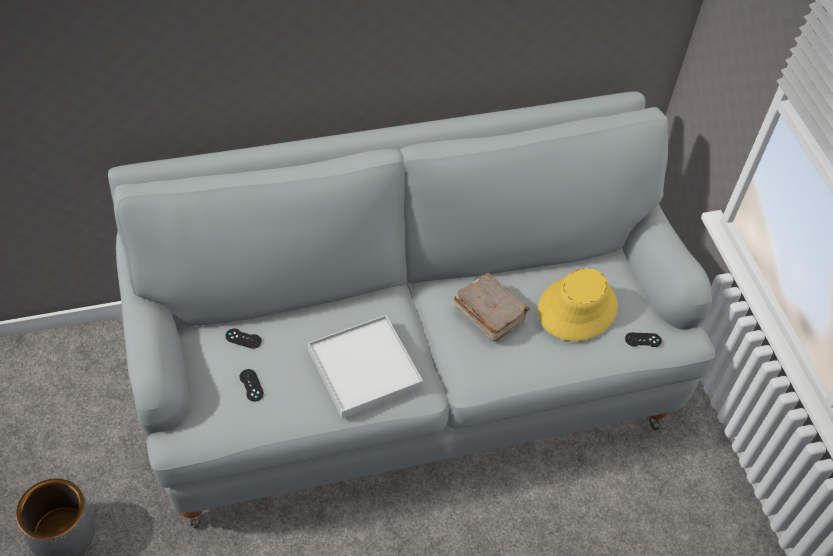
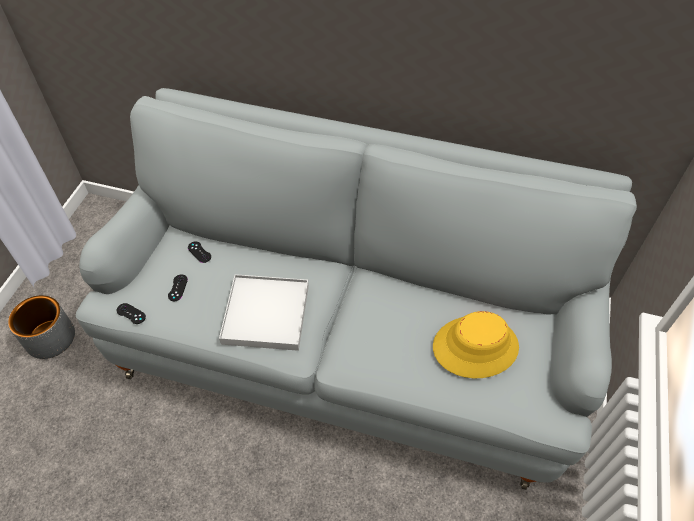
camera: 35 degrees right, 0 degrees up
brown book [452,273,530,341] -> none
black game controller [625,333,662,347] -> black game controller moved to [116,303,146,324]

